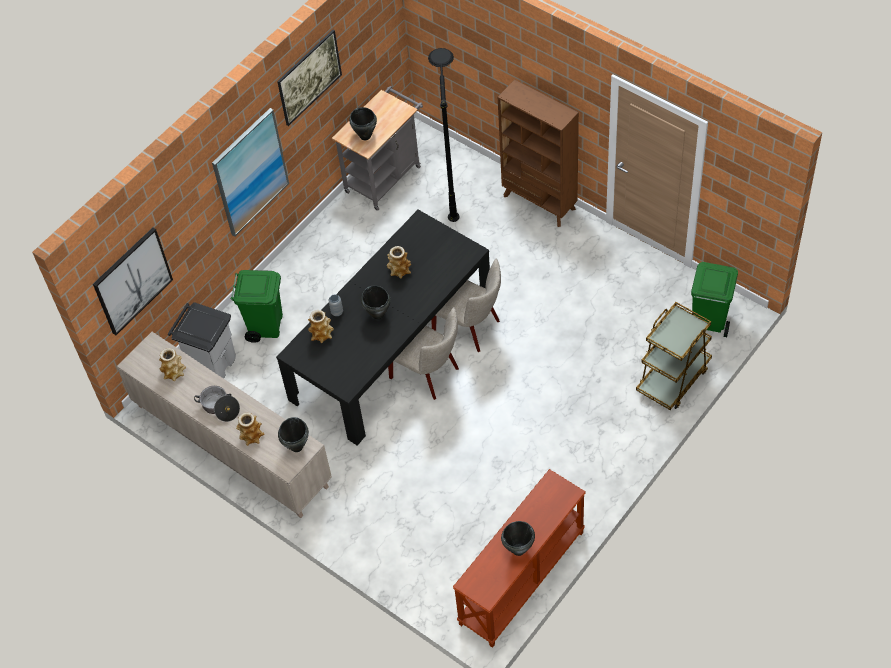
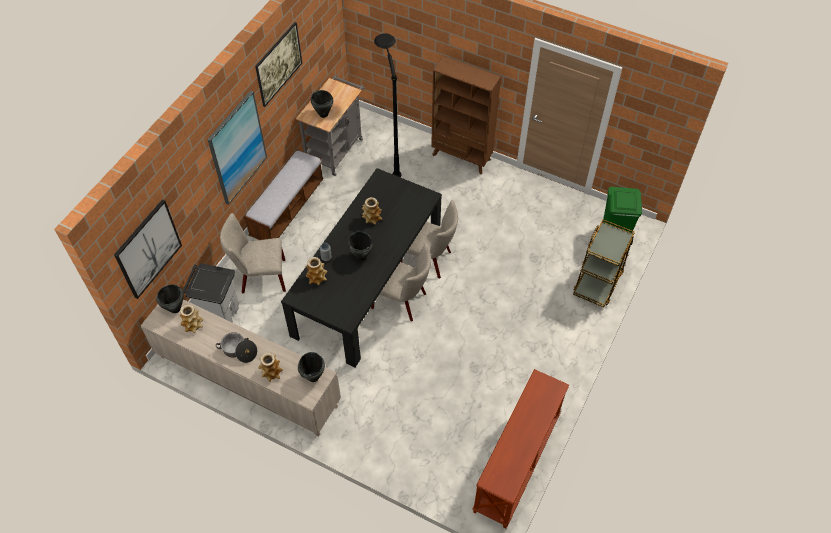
camera: 15 degrees left, 0 degrees up
green trash can [231,270,283,343] -> beige chair [220,213,286,293]
black cooking pot [501,521,535,556] -> black cooking pot moved to [156,284,184,313]
none -> bench [243,149,324,240]

